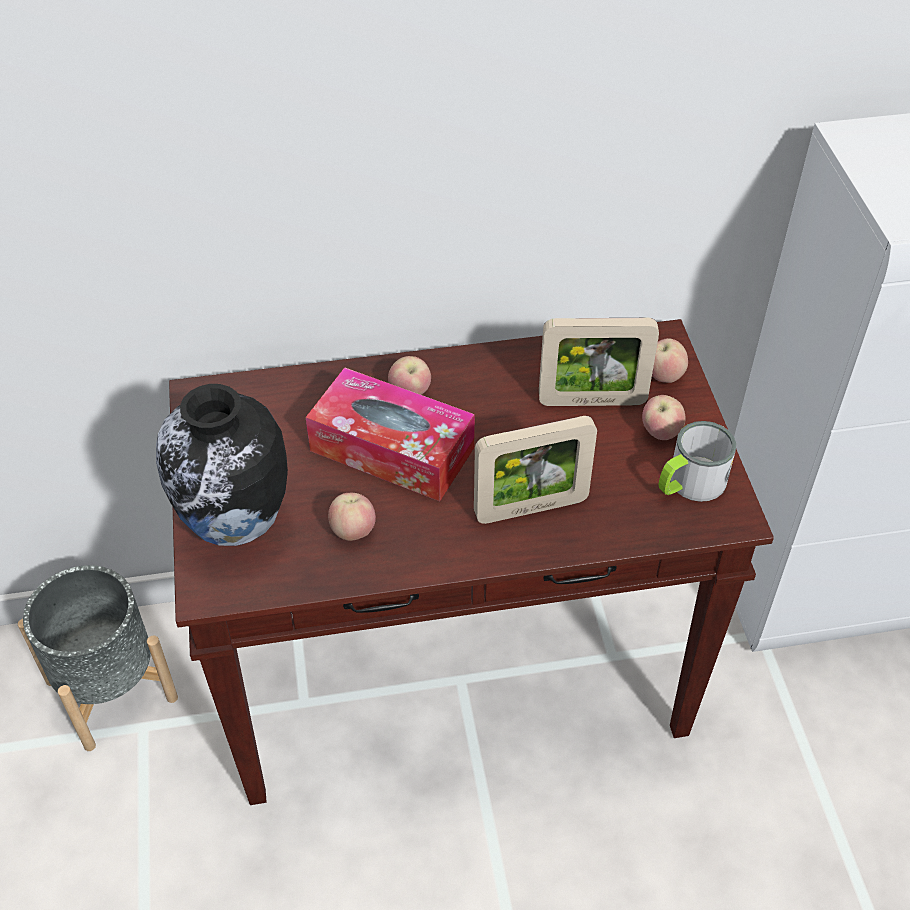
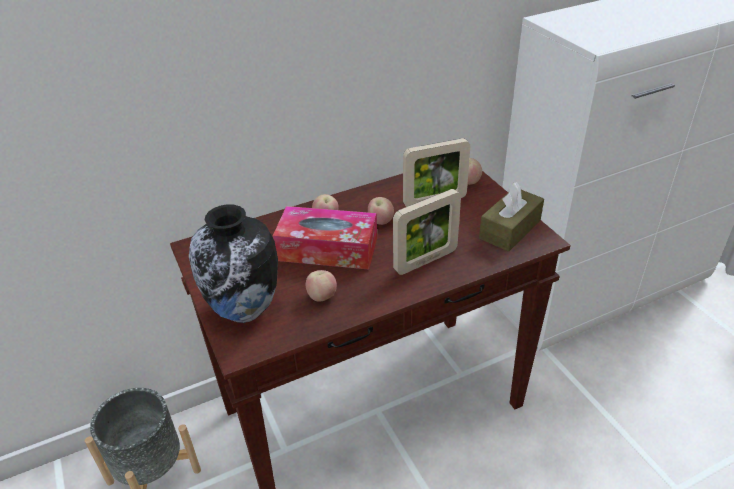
camera: 15 degrees left, 10 degrees down
apple [642,395,685,440] -> apple moved to [368,197,394,225]
mug [659,421,736,502] -> brown tissue box [479,182,544,252]

